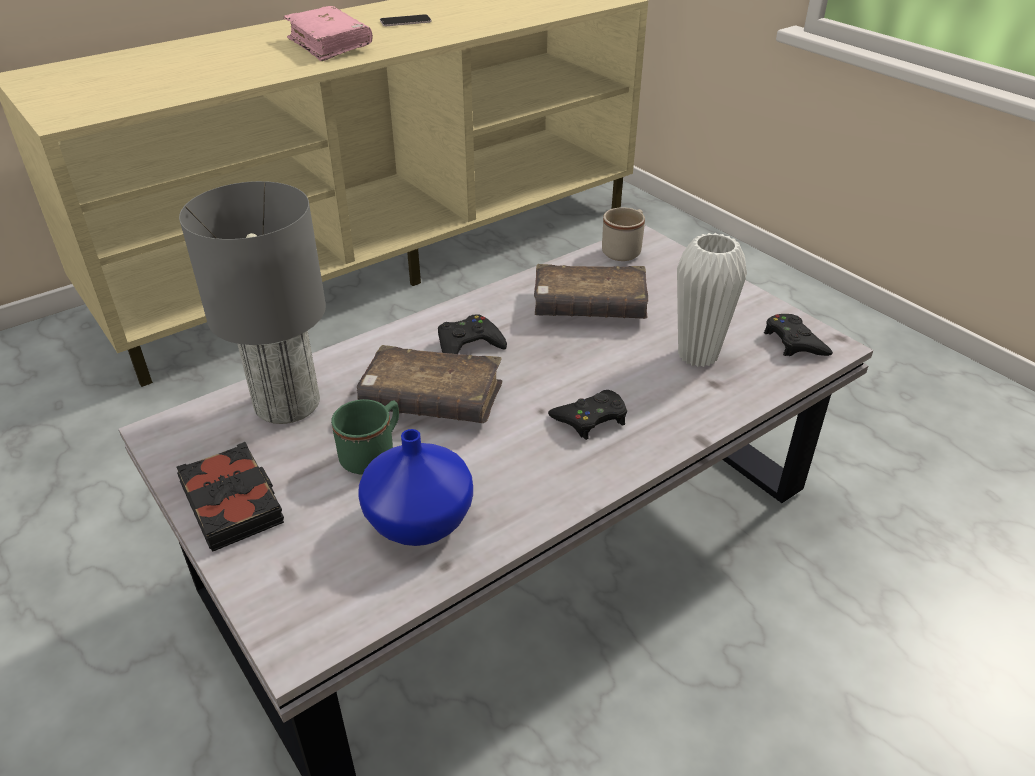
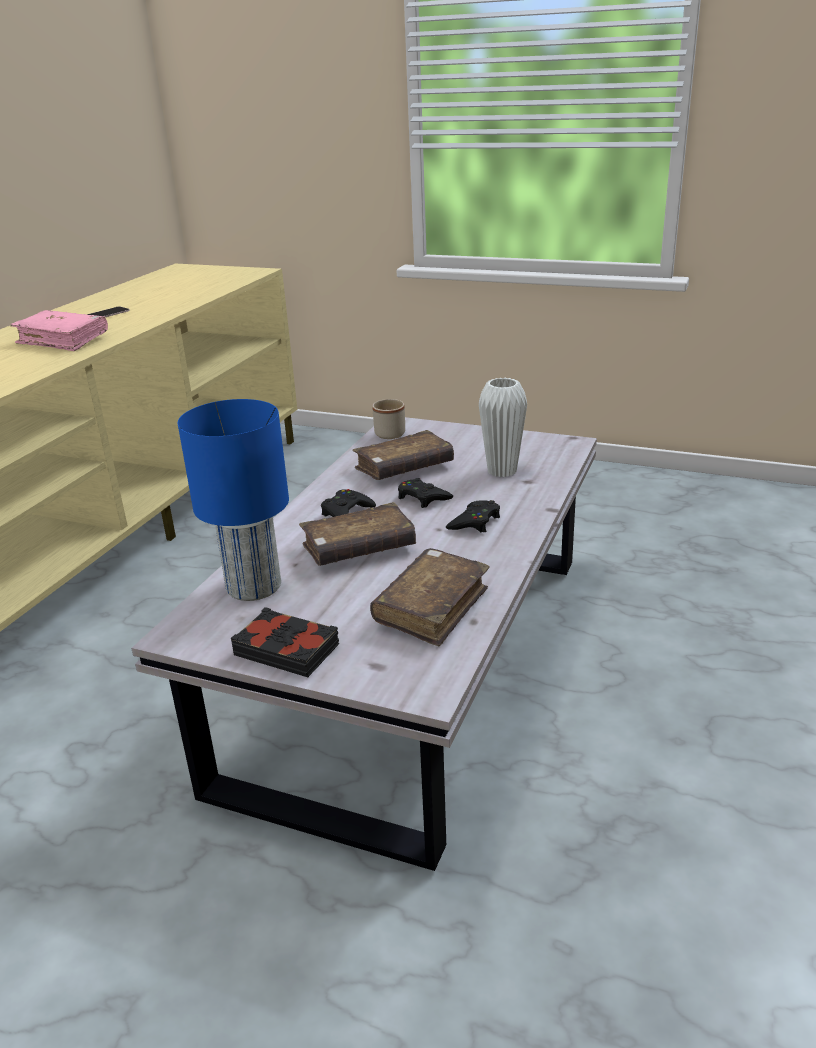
camera: 30 degrees left, 10 degrees down
grey table lamp [179,181,326,424] -> blue table lamp [178,399,289,601]
green mug [331,399,399,475] -> none
blue vase [358,429,473,546] -> brown book [370,548,490,647]
black game controller [764,314,833,356] -> black game controller moved to [398,478,453,508]

